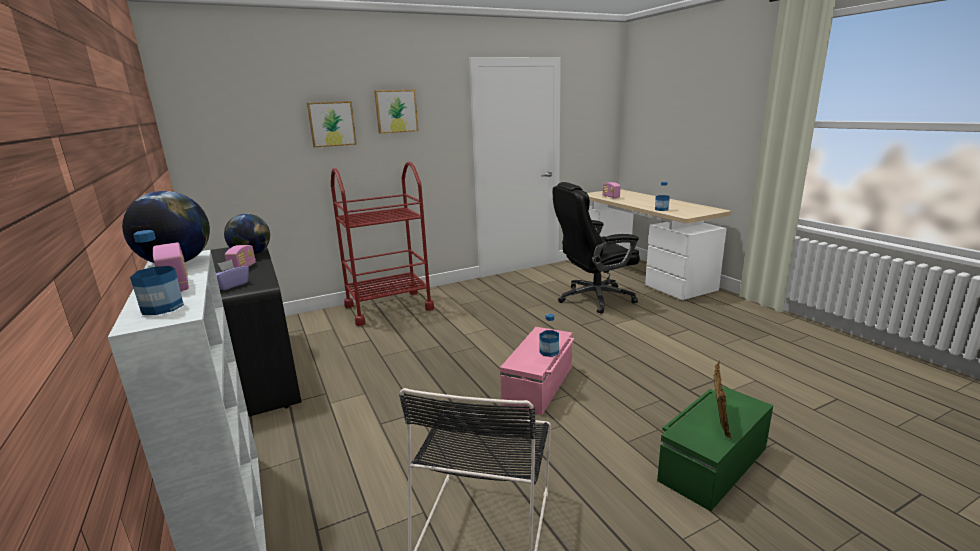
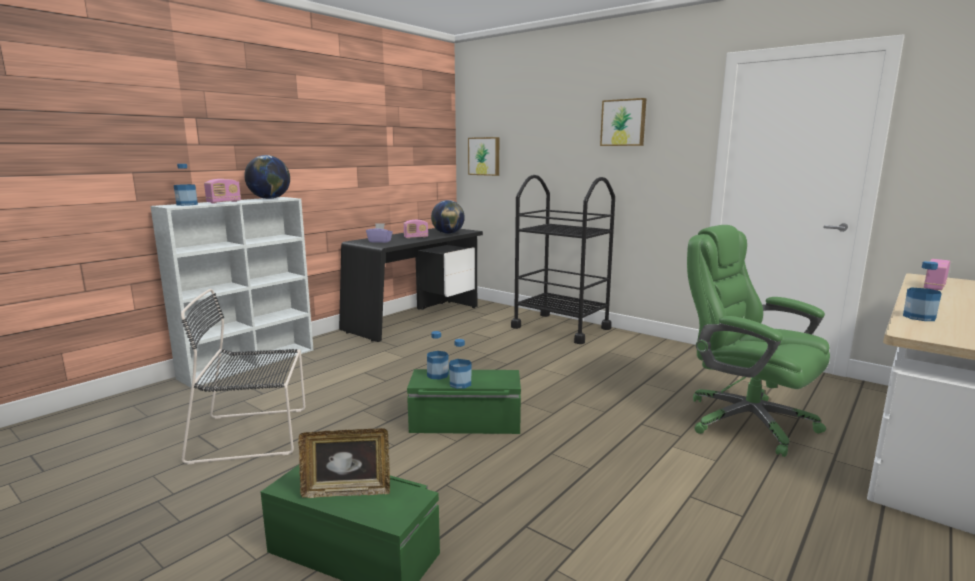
camera: 65 degrees right, 5 degrees down
picture [307,101,357,147] -> picture moved to [468,137,499,176]
red cart [331,162,434,326] -> black cart [511,175,615,344]
pink storage box [500,327,574,415] -> green storage box [407,369,521,434]
black office chair [553,182,640,314] -> green office chair [687,225,830,457]
none -> bottle [427,331,449,379]

